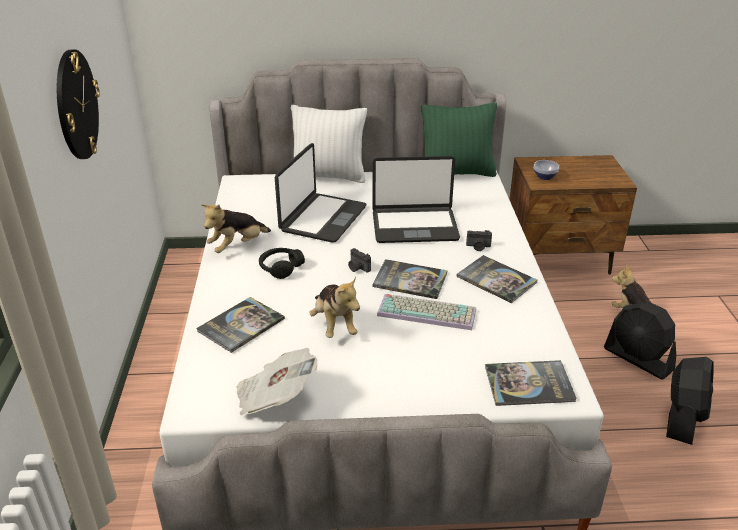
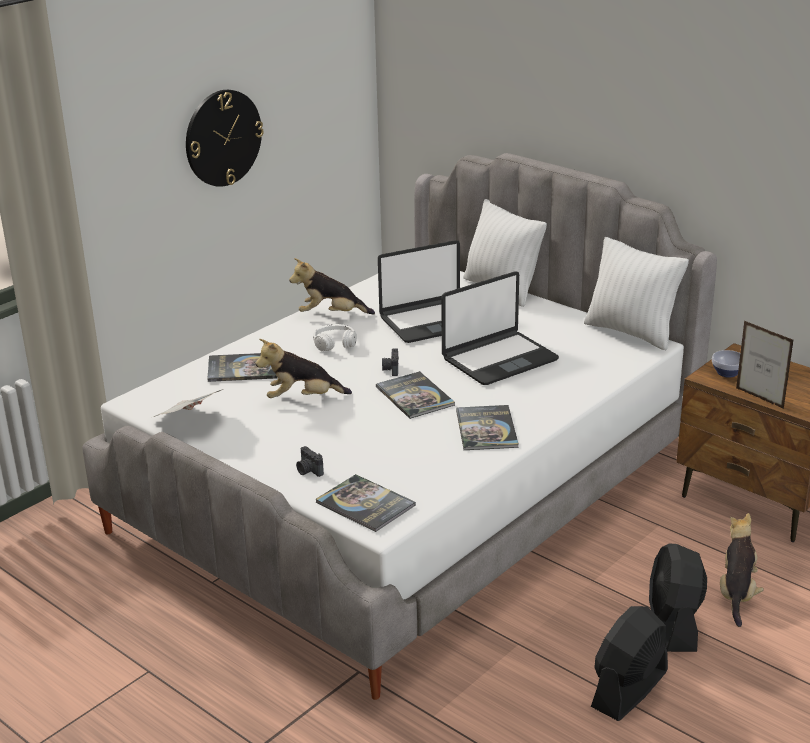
camera: 45 degrees right, 5 degrees down
black headphones [259,248,305,279] -> white headphones [313,324,357,352]
plush toy [309,277,360,338] -> plush toy turned 60 degrees clockwise [256,339,352,398]
laptop [373,156,460,243] -> laptop turned 75 degrees counterclockwise [441,271,559,385]
keyboard [377,294,476,330] -> none
green pillow [421,103,497,177] -> white pillow [584,237,689,350]
camera [466,230,492,251] -> camera moved to [296,446,324,477]
black fan [666,357,714,445] -> black fan turned 150 degrees clockwise [591,606,668,721]
none -> picture frame [736,321,794,409]

